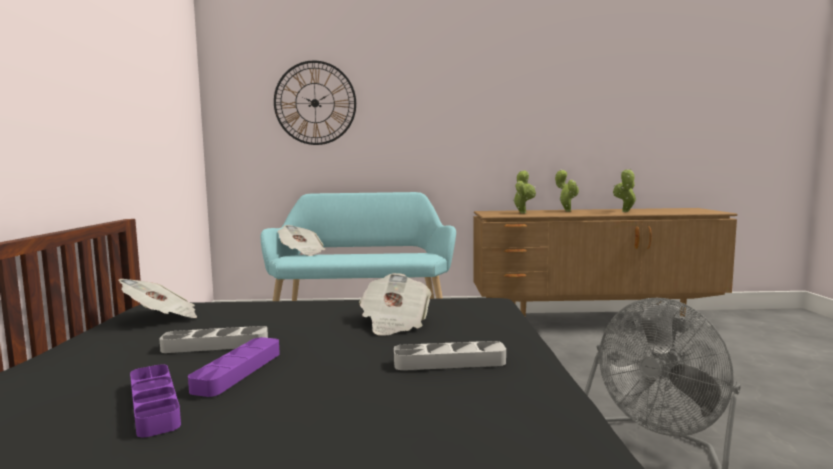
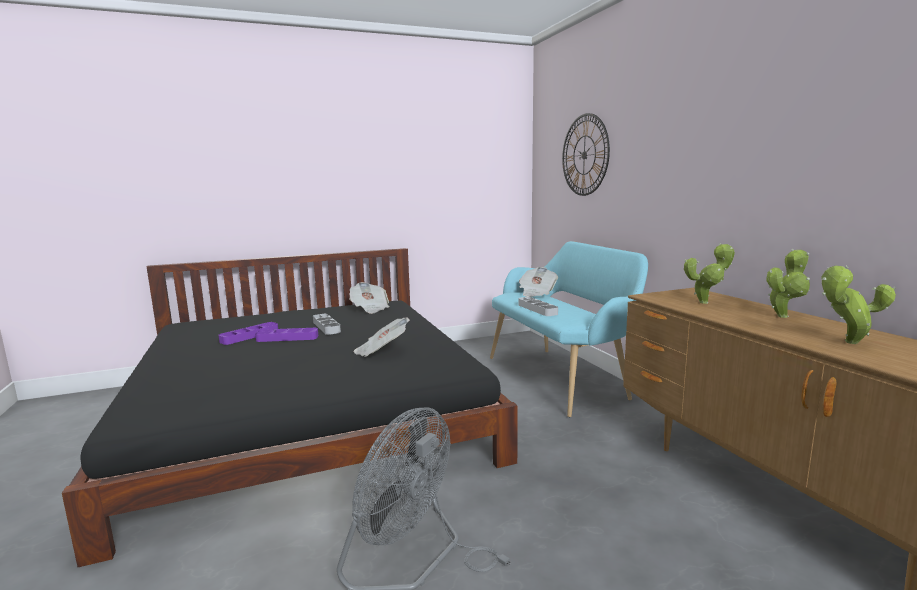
camera: 70 degrees right, 5 degrees up
grey tray [394,341,506,370] -> grey tray moved to [519,297,558,316]

